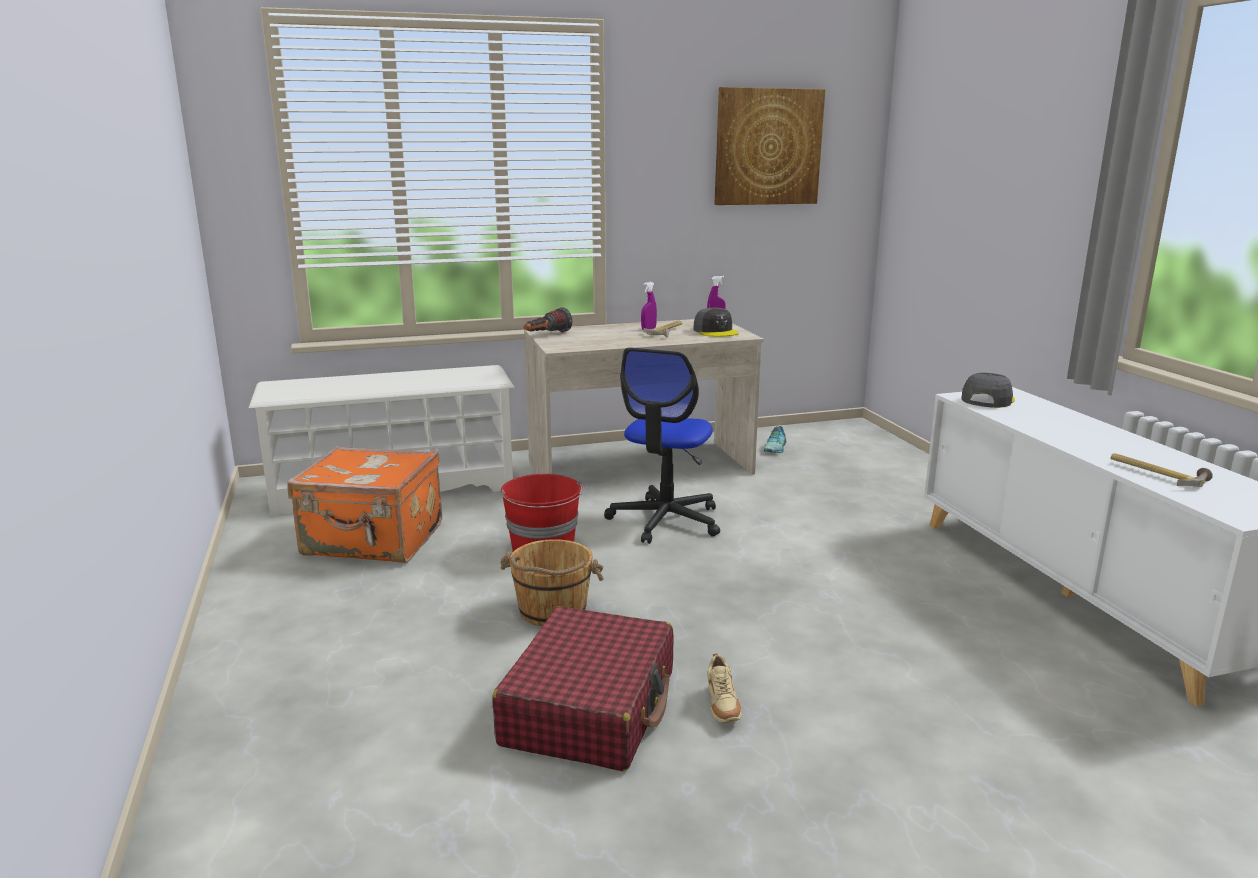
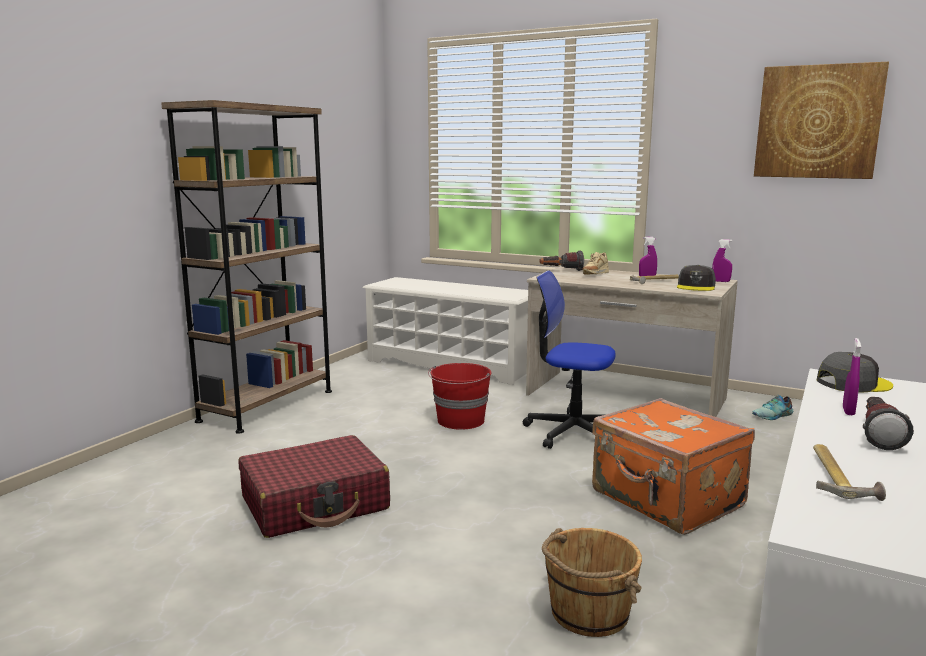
camera: 45 degrees right, 5 degrees down
orange suitcase [287,446,442,563] -> orange suitcase moved to [592,398,755,535]
brown bucket [500,539,604,626] -> brown bucket moved to [542,528,642,637]
office chair [604,347,720,544] -> office chair turned 45 degrees clockwise [523,270,615,449]
beige shoe [707,653,742,723] -> beige shoe moved to [582,252,609,275]
none -> brown bookcase [161,100,332,434]
none -> purple spray bottle [843,338,861,415]
none -> flashlight [863,397,914,450]

